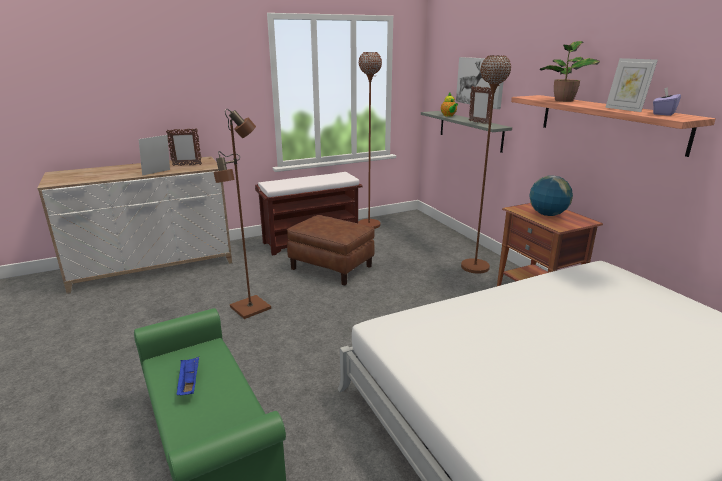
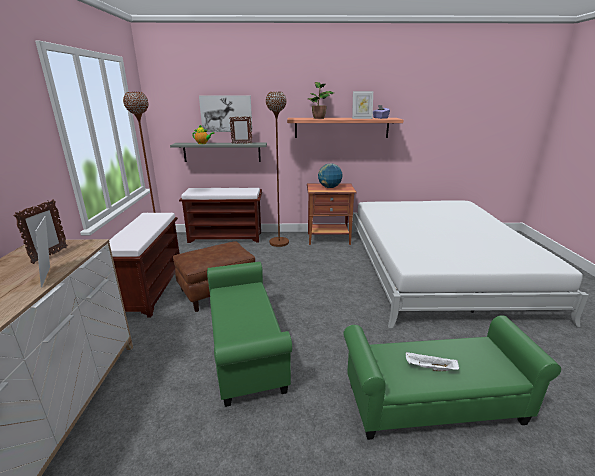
camera: 65 degrees left, 0 degrees up
blue tray [177,357,199,395] -> white tray [406,352,459,371]
brown floor lamp [214,109,271,319] -> green ottoman [207,262,292,407]
none -> brown bench [179,188,262,243]

